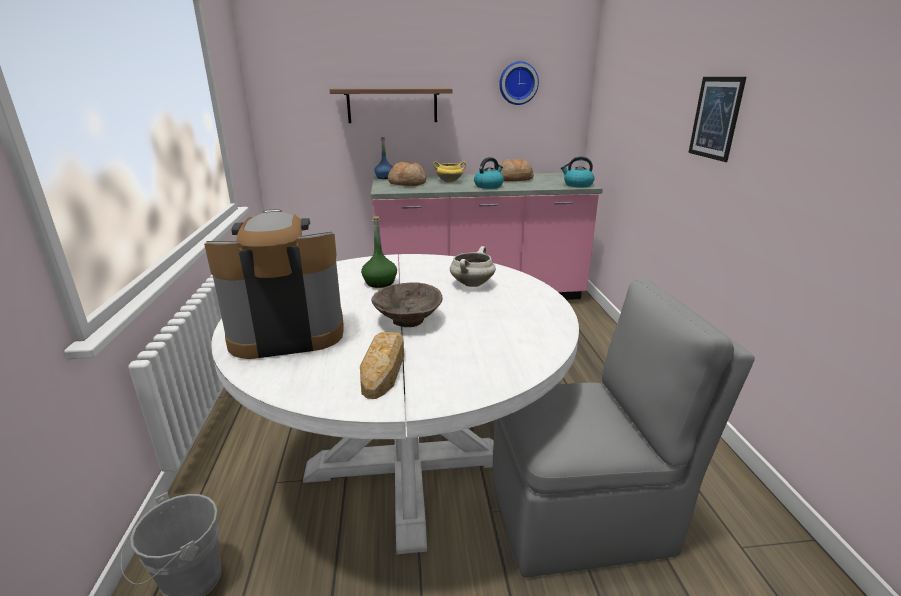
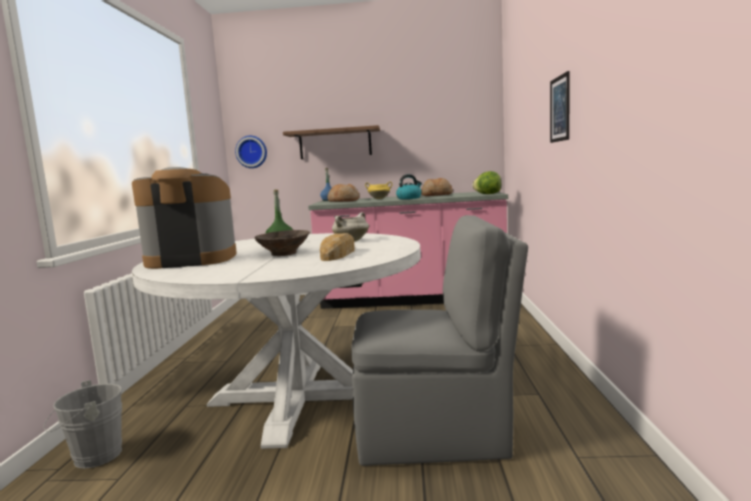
camera: 10 degrees right, 15 degrees down
bread [360,332,404,399] -> bread moved to [320,233,355,261]
wall clock [499,61,539,105] -> wall clock moved to [235,136,267,168]
kettle [561,156,594,187] -> lettuce [472,171,501,194]

